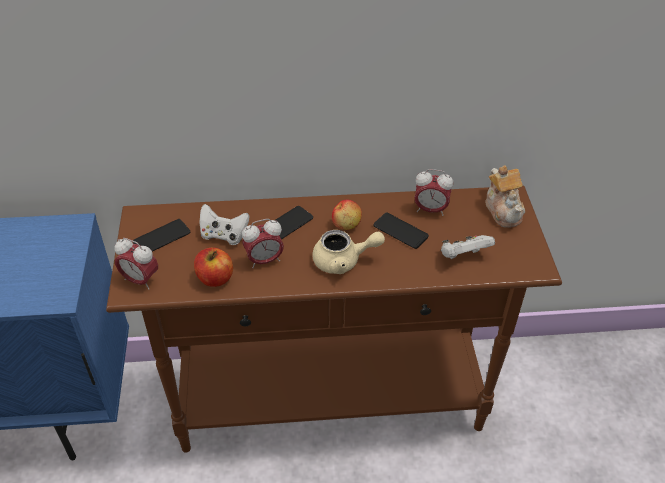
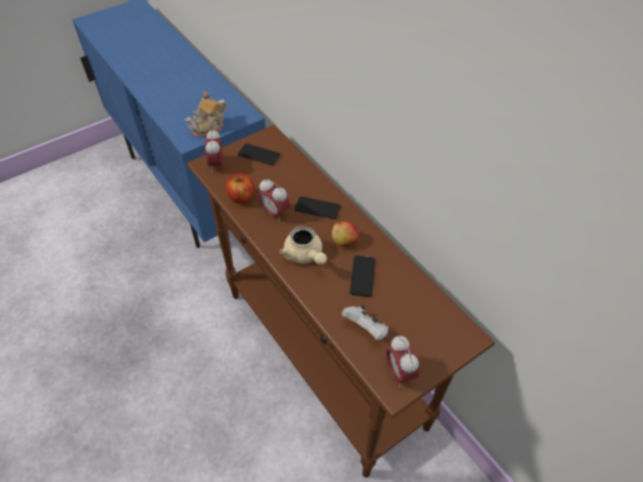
camera: 60 degrees right, 5 degrees up
white game controller [199,204,250,245] -> none
alarm clock [414,169,453,216] -> alarm clock moved to [386,336,419,387]
teapot [485,165,525,228] -> teapot moved to [185,92,227,137]

